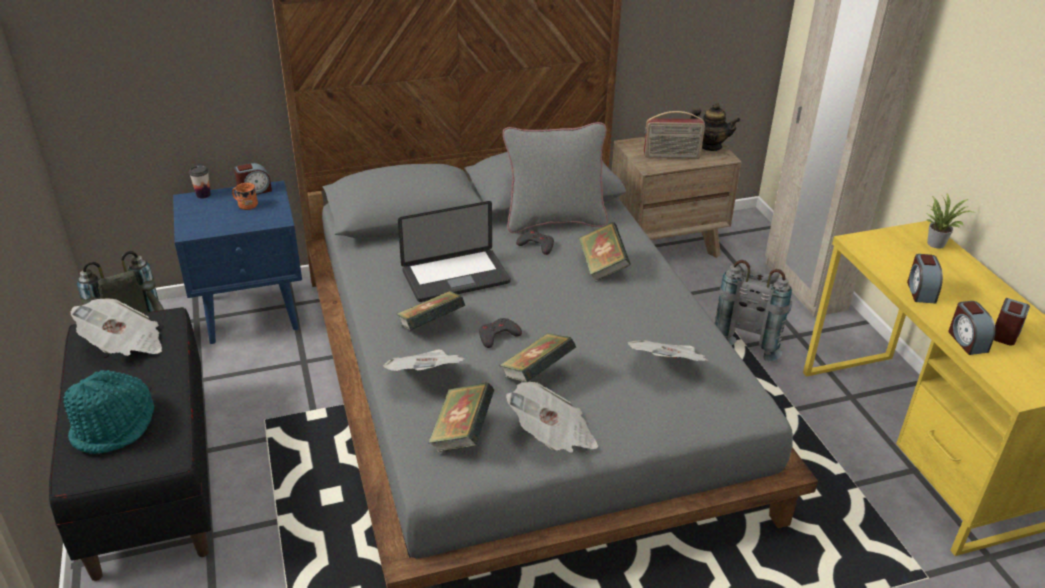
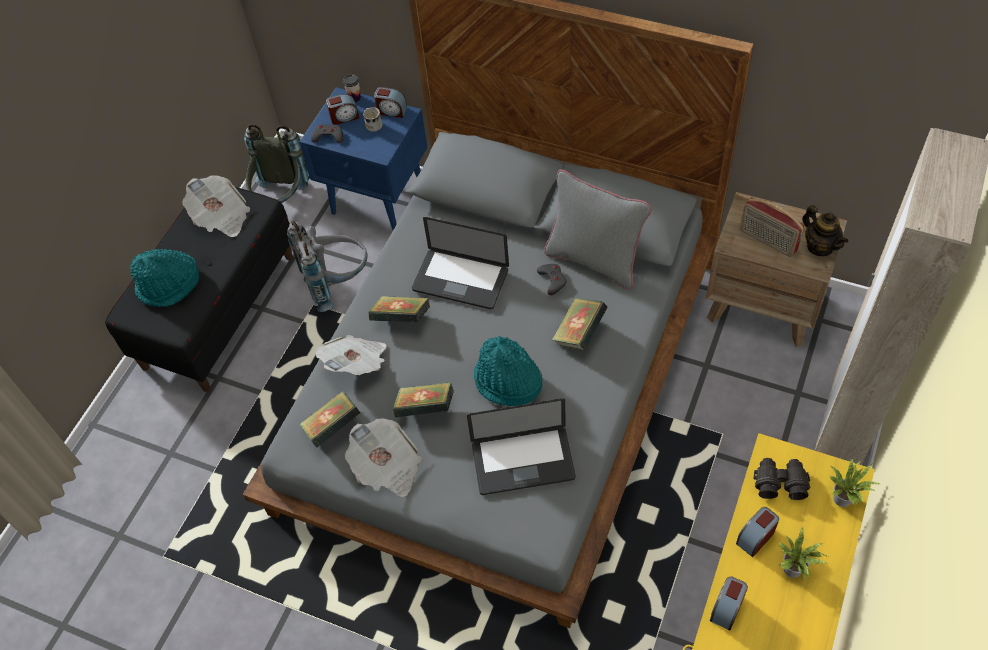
camera: 45 degrees right, 20 degrees up
orange mug [232,183,258,210] -> white mug [363,107,383,132]
grey game controller [479,318,522,348] -> grey game controller moved to [311,124,343,143]
newspaper [628,340,709,361] -> laptop [467,398,576,495]
grey backpack [715,260,792,361] -> grey backpack moved to [287,221,368,312]
alarm clock [994,298,1030,345] -> alarm clock moved to [326,94,359,125]
none -> turquoise hat [474,336,542,406]
none -> black binoculars [754,458,811,500]
none -> potted plant [778,527,828,579]

